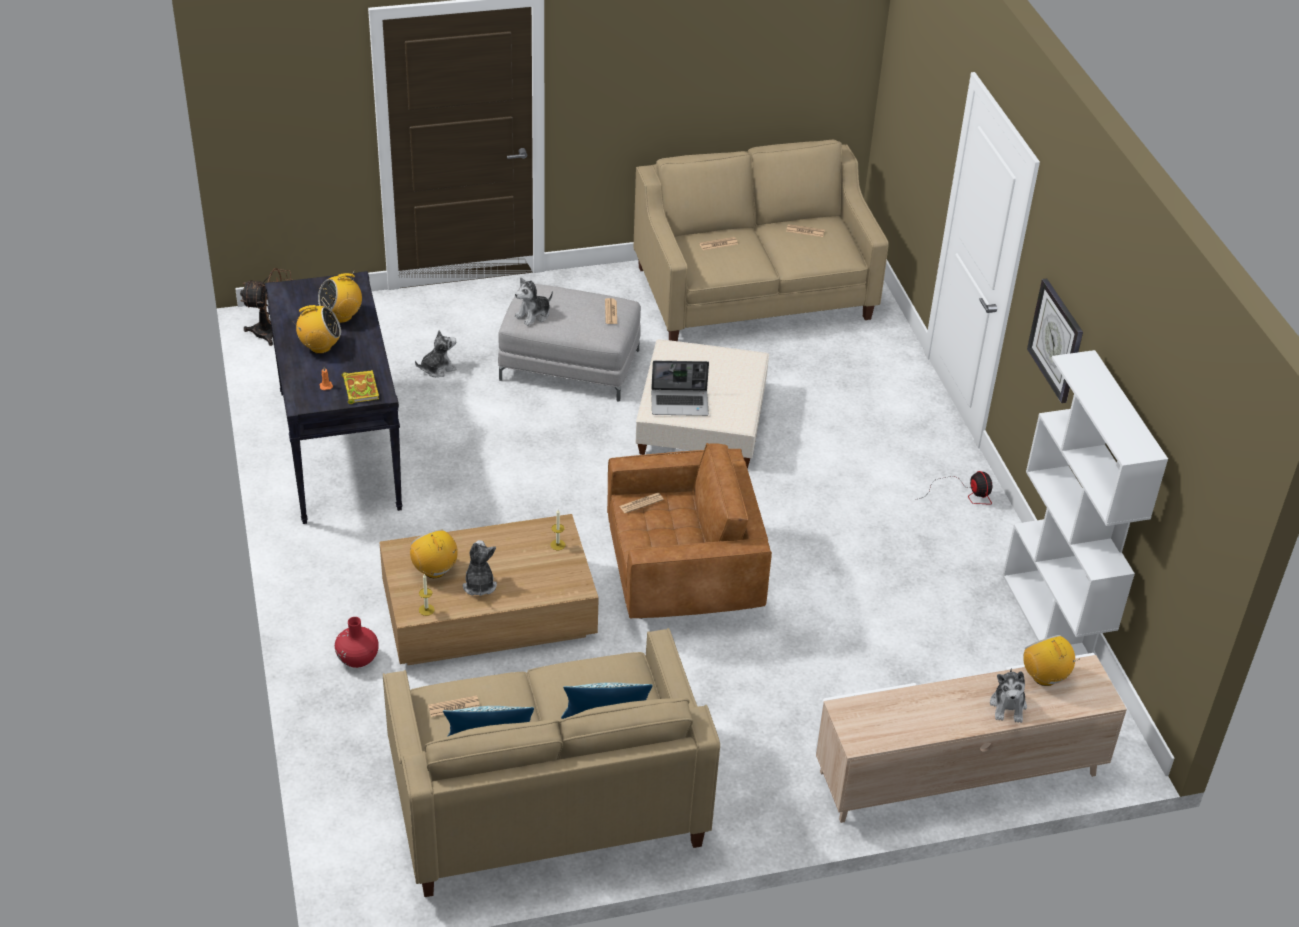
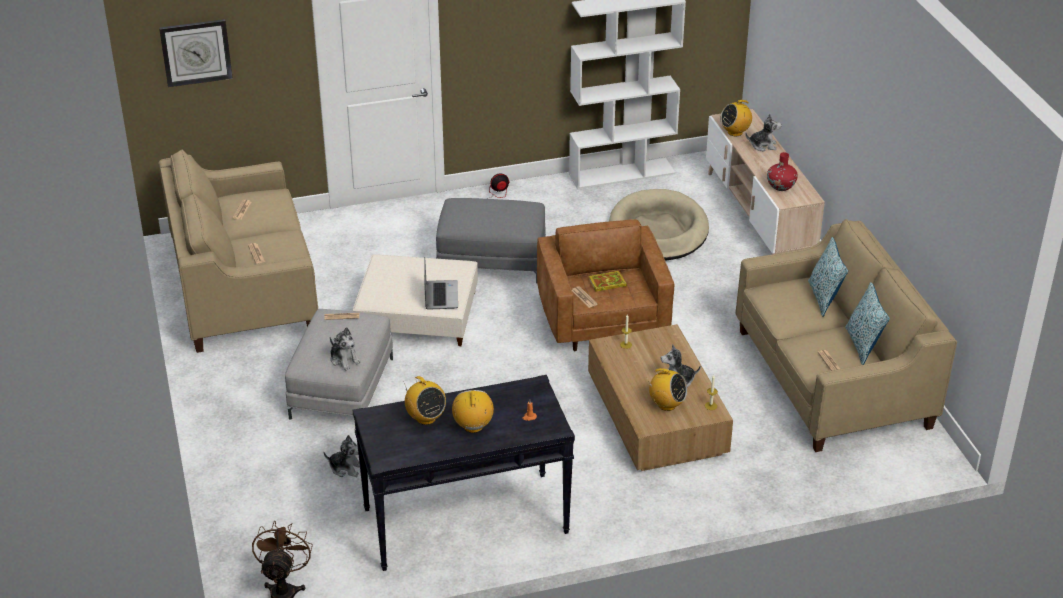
camera: 90 degrees left, 5 degrees down
red vase [335,617,379,668] -> red vase moved to [767,152,798,191]
book [342,370,379,404] -> book moved to [589,271,627,292]
radio [410,529,458,578] -> radio turned 120 degrees counterclockwise [646,368,687,411]
plush toy [415,330,456,377] -> plush toy turned 135 degrees clockwise [323,435,360,477]
wall clock [1027,279,1083,403] -> wall clock moved to [159,19,233,87]
none -> grey ottoman [436,198,546,283]
none -> beige dog bed [609,189,709,260]

